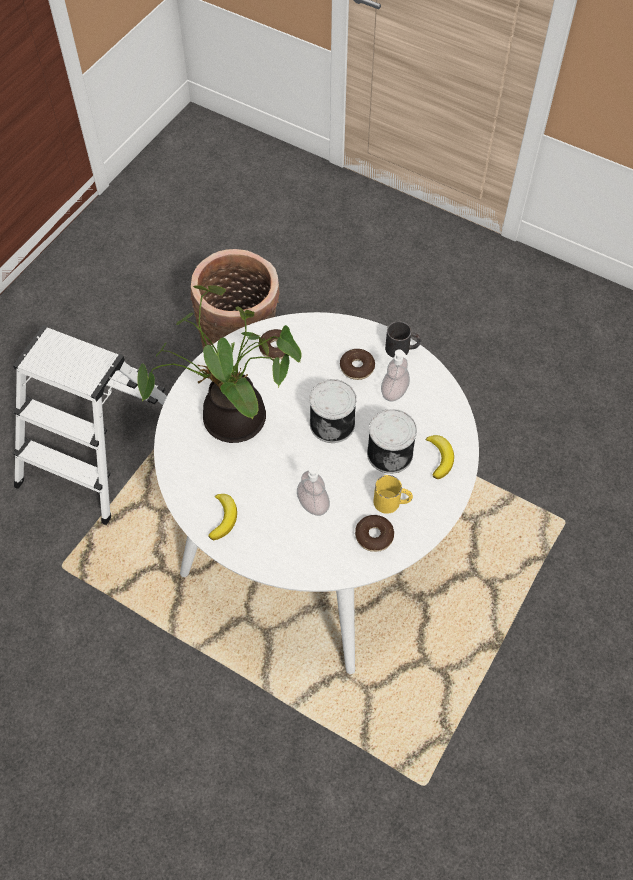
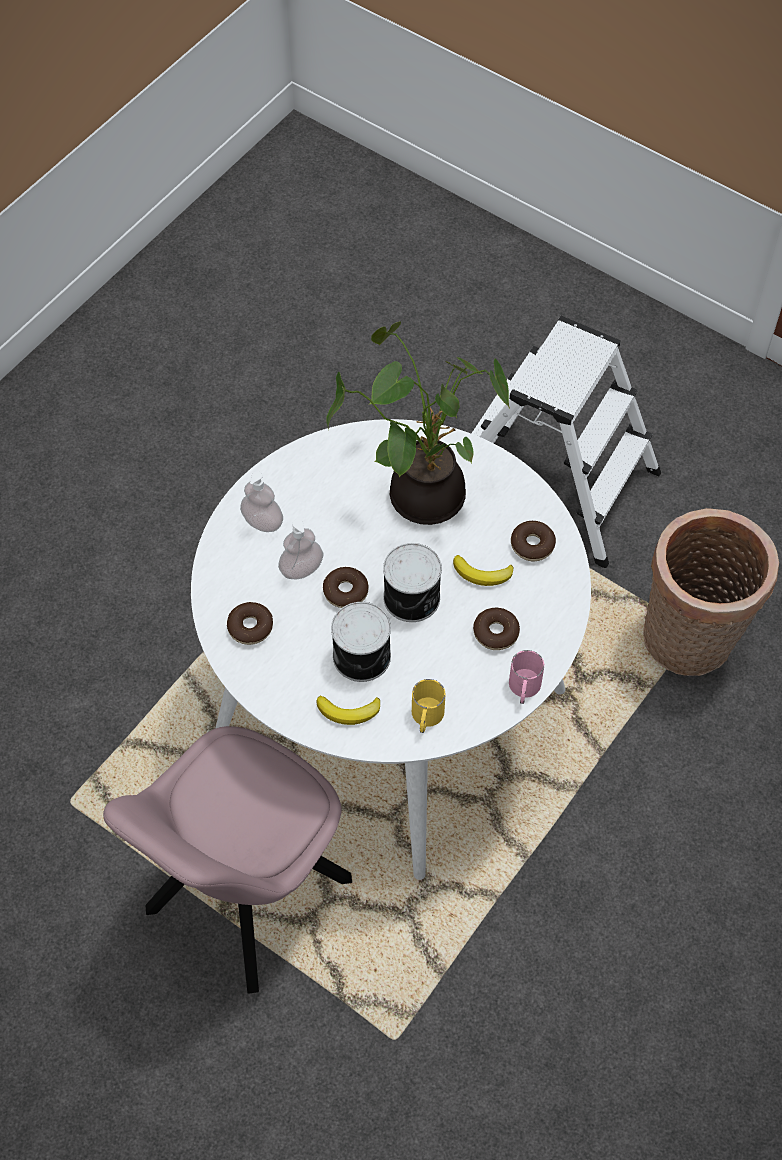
camera: 95 degrees right, 0 degrees up
banana [208,494,237,540] -> banana moved to [453,555,513,586]
yellow mug [373,475,413,514] -> yellow mug moved to [412,679,446,733]
soap dispenser [381,349,410,402] -> soap dispenser moved to [240,471,283,532]
black mug [385,321,421,358] -> pink mug [509,650,544,704]
none -> pink chair [103,726,352,994]
none -> donut [323,567,369,608]

